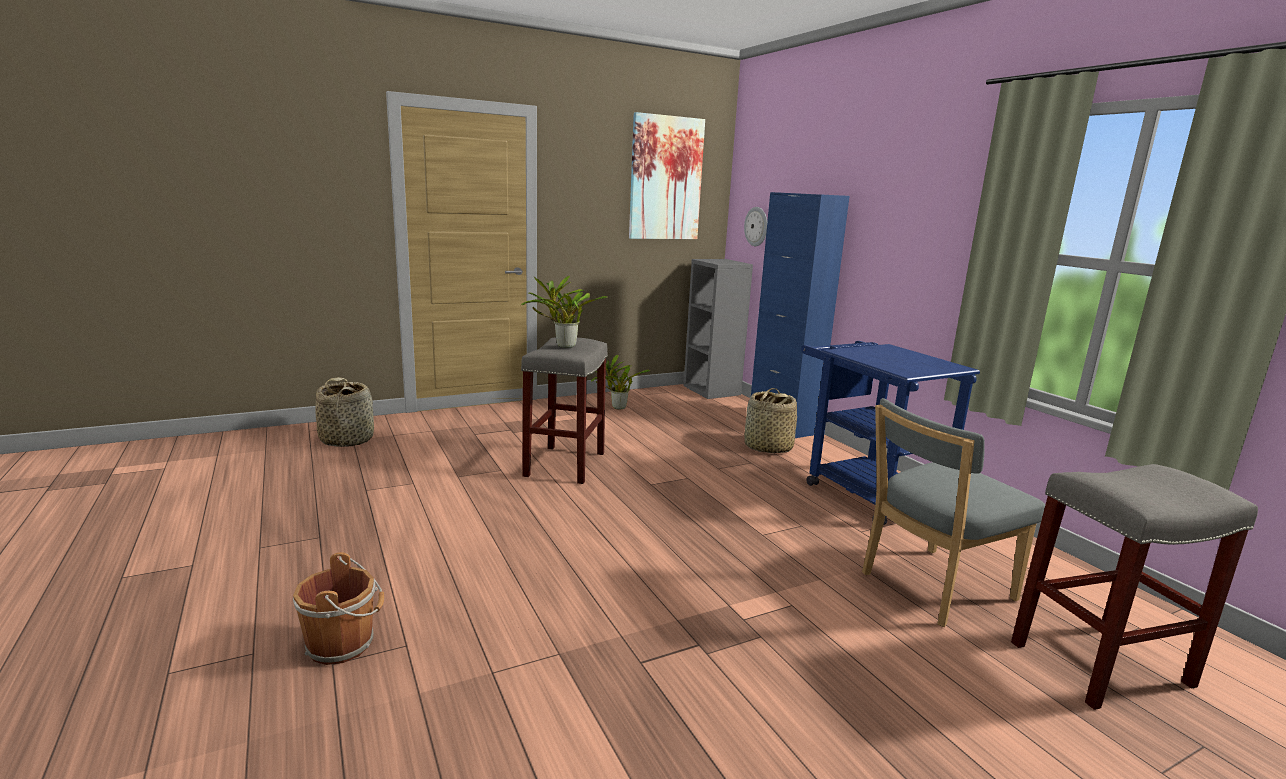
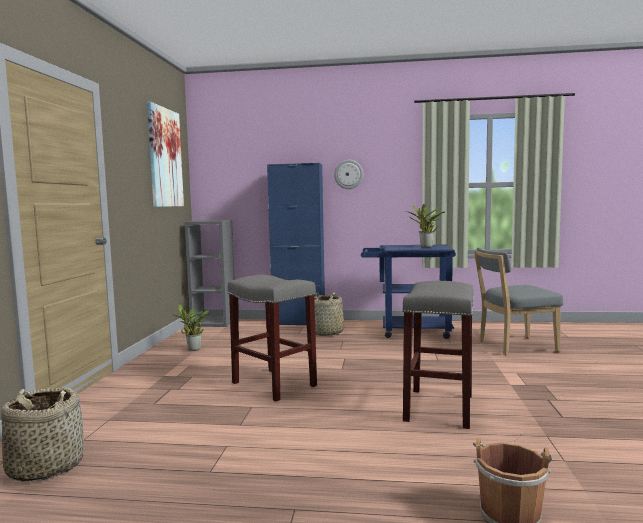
camera: 55 degrees left, 10 degrees down
potted plant [521,276,608,348] -> potted plant moved to [406,204,445,248]
wall clock [744,207,767,246] -> wall clock moved to [334,160,363,189]
grey chair [862,398,1045,627] -> grey chair turned 75 degrees clockwise [474,247,564,355]
grey stool [1011,464,1258,710] -> grey stool moved to [402,281,474,429]

